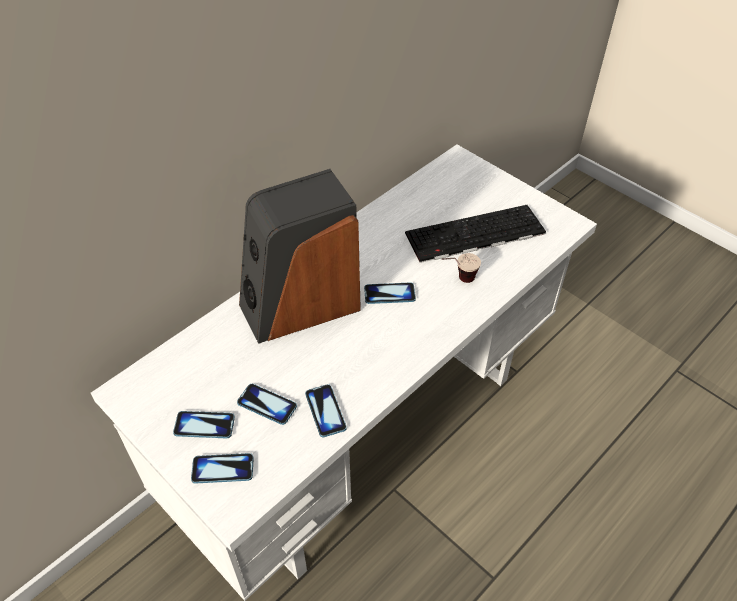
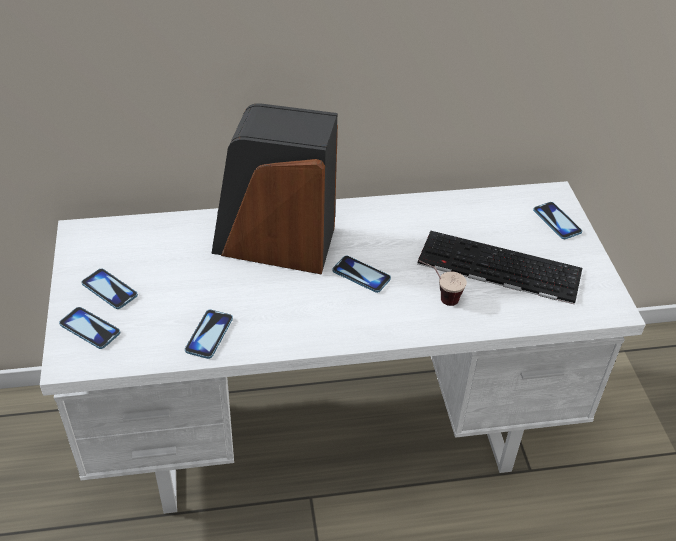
camera: 35 degrees right, 5 degrees down
phone [237,384,297,425] -> phone moved to [533,202,582,239]

